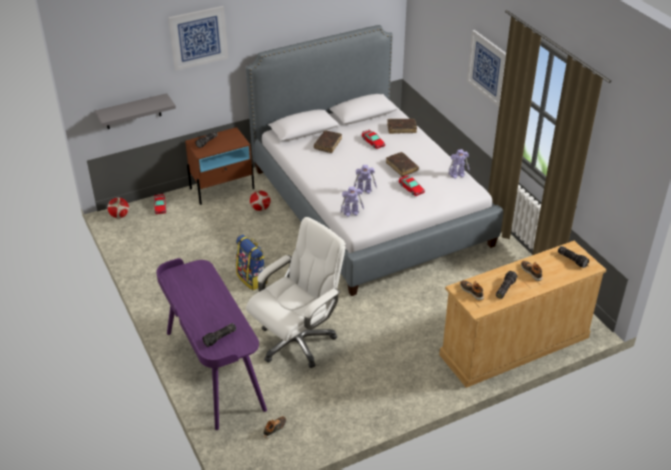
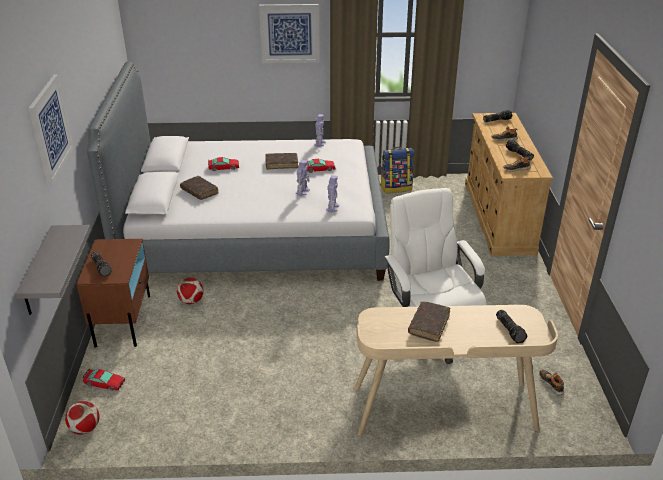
camera: 65 degrees left, 5 degrees down
purple desk [156,258,267,430] -> beige desk [354,305,558,436]
backpack [235,235,268,290] -> backpack moved to [380,147,414,193]
brown book [387,119,417,134] -> brown book moved to [408,302,450,342]

